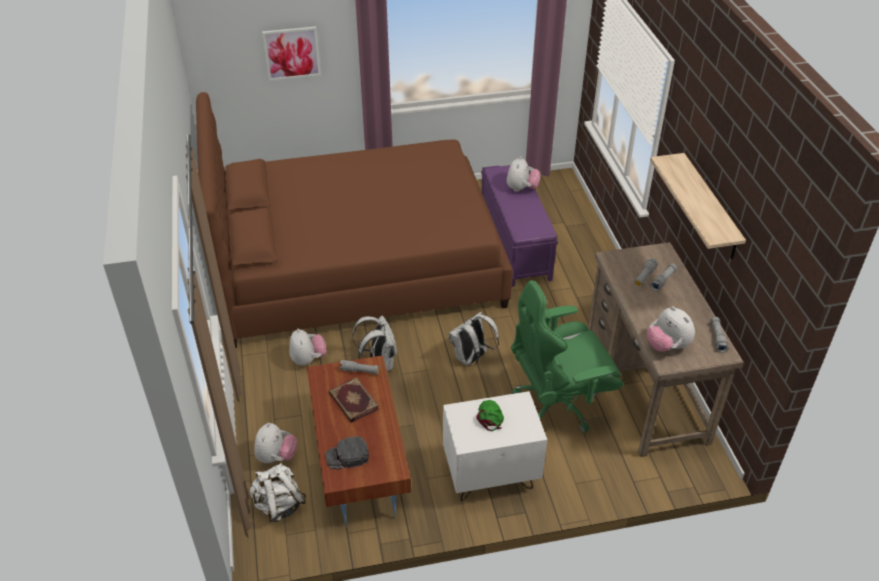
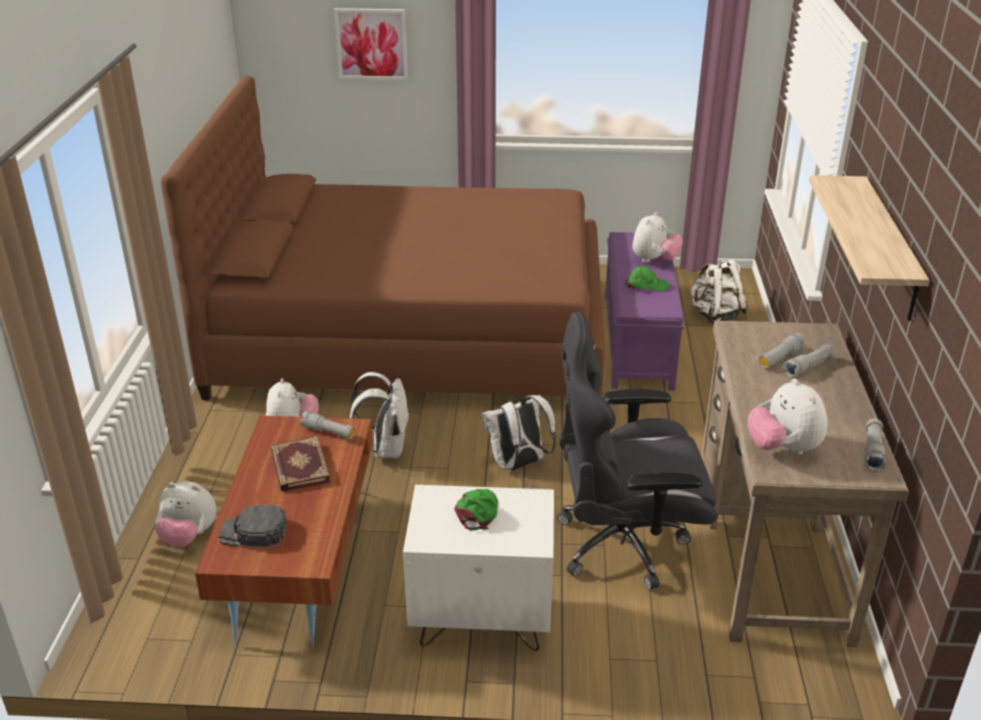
camera: 15 degrees right, 10 degrees down
white backpack [250,463,306,522] -> white backpack moved to [691,259,748,323]
plush toy [254,423,297,463] -> plush toy turned 75 degrees clockwise [155,482,216,547]
green office chair [511,280,624,433] -> black office chair [557,312,718,590]
none -> green cap [625,266,669,291]

